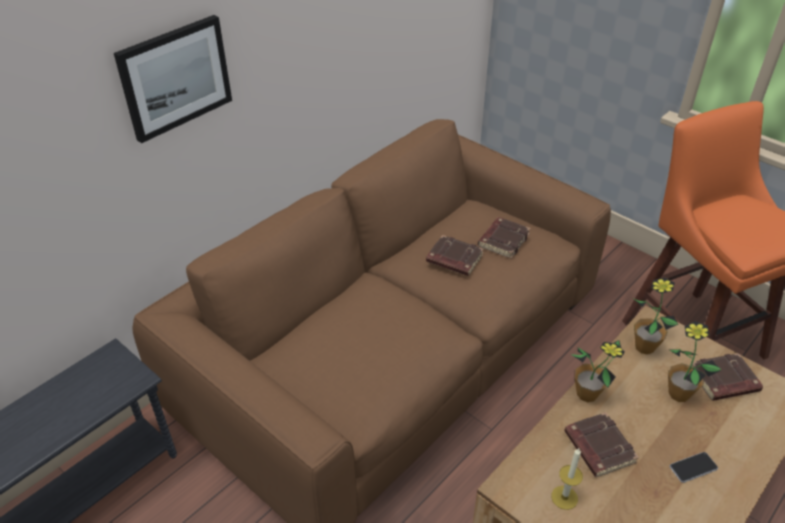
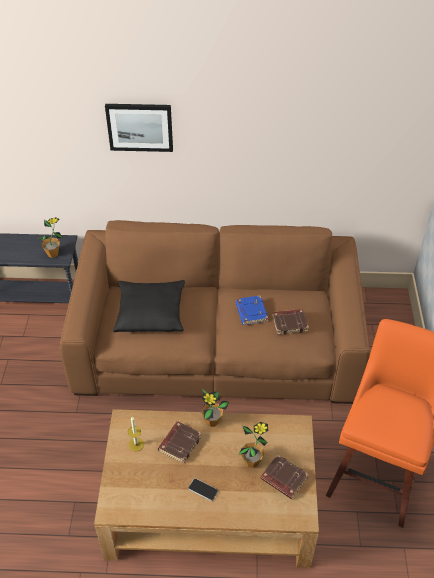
camera: 50 degrees right, 5 degrees up
brown book [426,235,484,276] -> blue book [236,295,268,325]
potted plant [633,278,679,355] -> potted plant moved to [38,217,63,258]
none -> black pillow [113,280,185,332]

